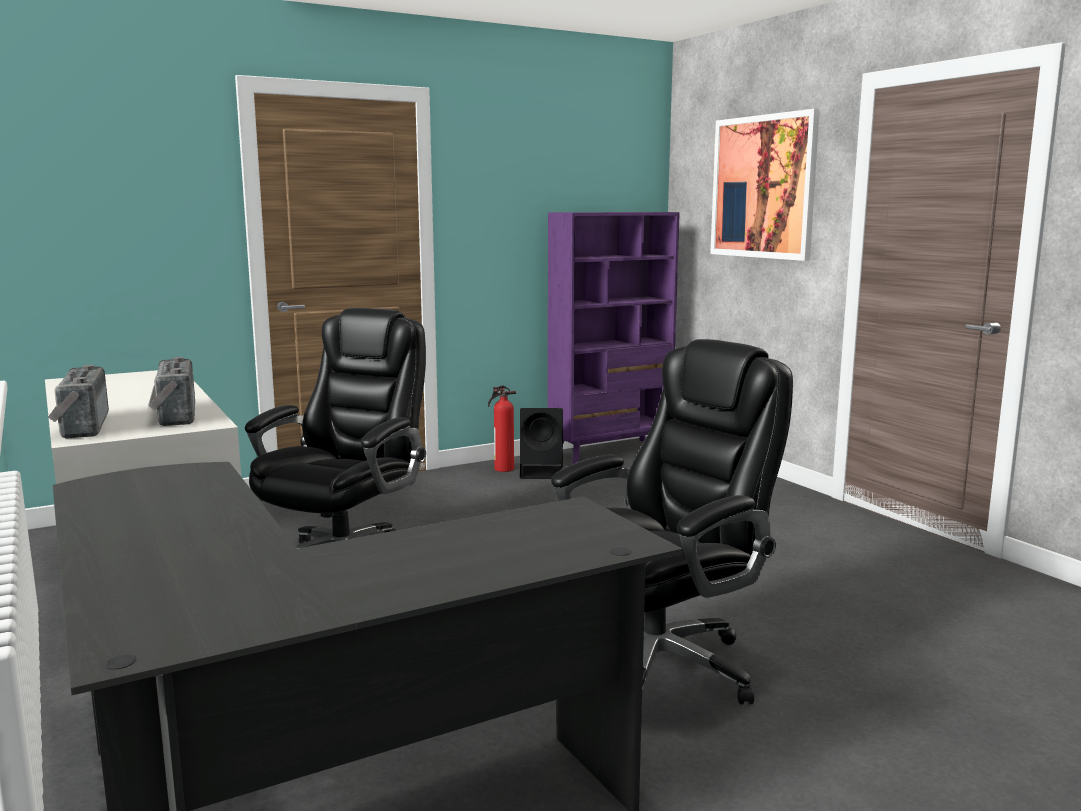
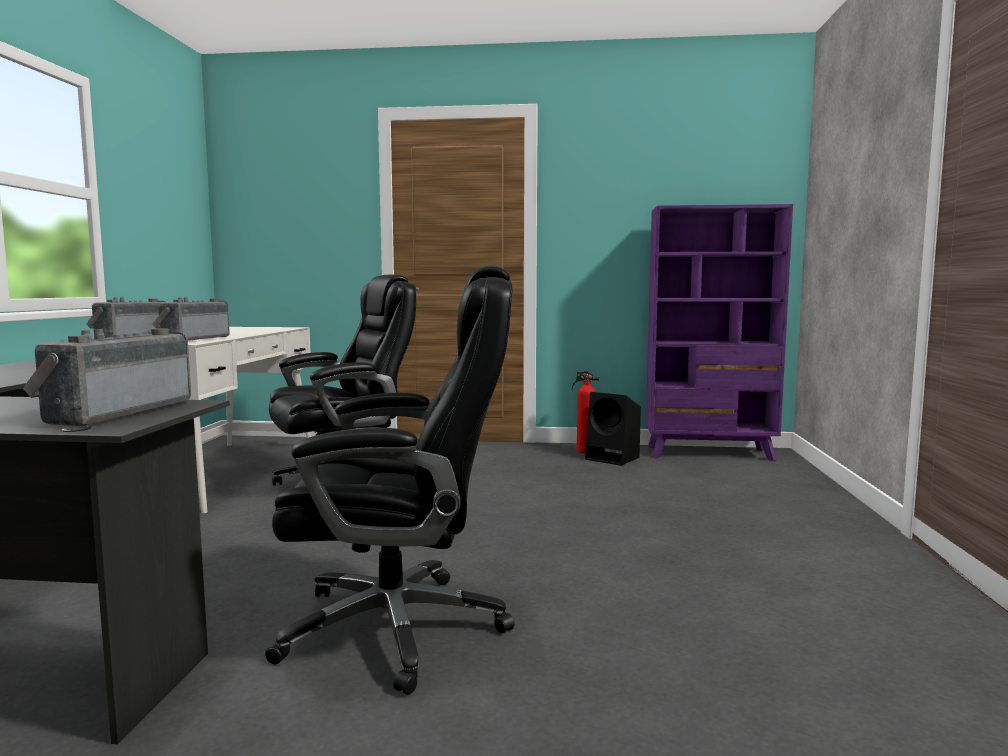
camera: 35 degrees right, 5 degrees down
picture [710,109,820,261] -> none
none -> radio [23,328,191,426]

